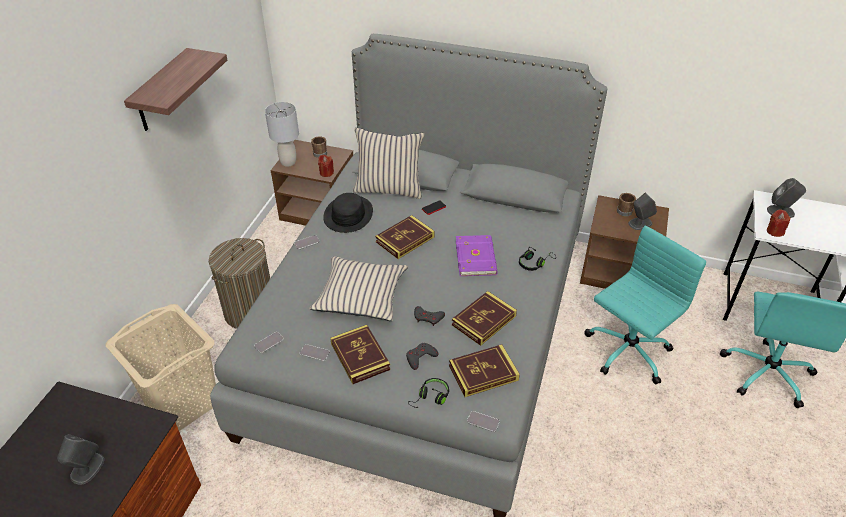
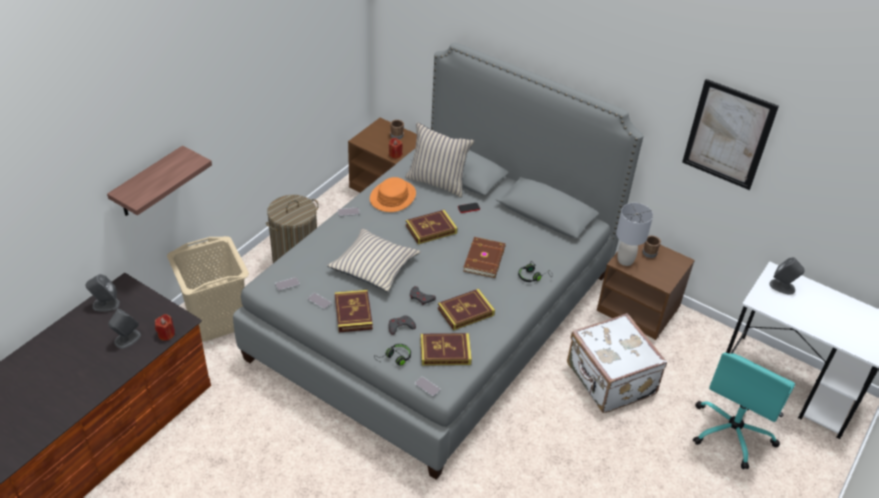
camera: 15 degrees right, 0 degrees up
shelf [124,48,227,131] -> shelf moved to [107,145,212,216]
grey table lamp [265,102,299,167] -> grey table lamp moved to [616,203,653,266]
black hat [323,193,373,233] -> orange hat [370,177,416,212]
purple book [456,235,498,276] -> brown book [463,237,506,278]
turquoise office chair [584,226,706,384] -> white suitcase [567,313,667,413]
grey speaker [628,193,657,230] -> grey speaker moved to [85,274,120,312]
red candle [767,210,790,237] -> red candle moved to [155,314,175,341]
none -> picture [682,79,779,190]

